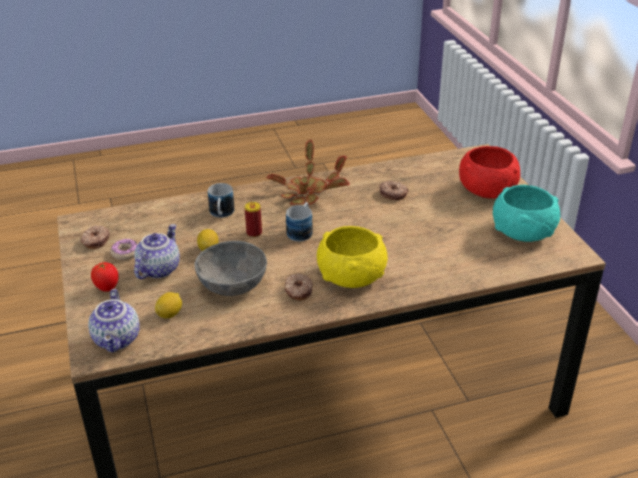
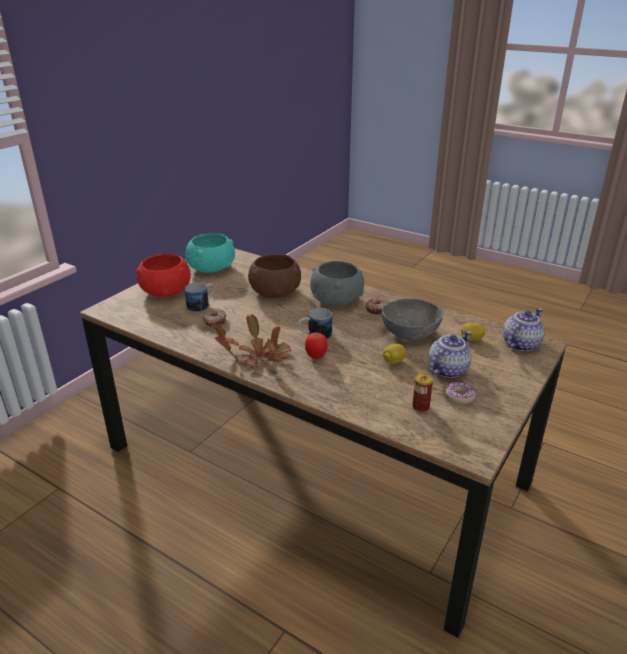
camera: 130 degrees left, 5 degrees down
donut [81,226,110,249] -> none
tomato [91,262,119,291] -> tomato moved to [305,332,328,359]
teapot [134,224,180,279] -> teapot turned 150 degrees clockwise [429,331,472,378]
mug [208,183,235,218] -> mug moved to [185,282,215,312]
can [245,202,262,237] -> can moved to [412,373,433,412]
yellow bowl [317,226,388,288] -> grey bowl [310,261,364,306]
none -> brown bowl [248,254,301,298]

